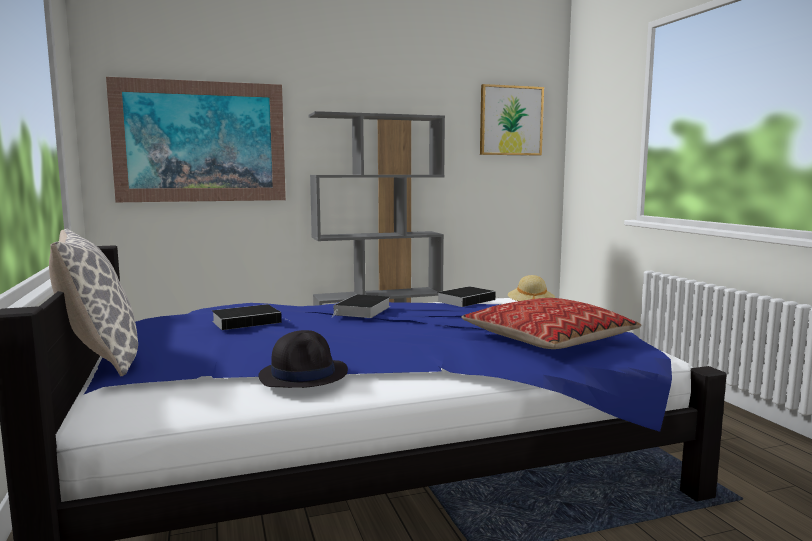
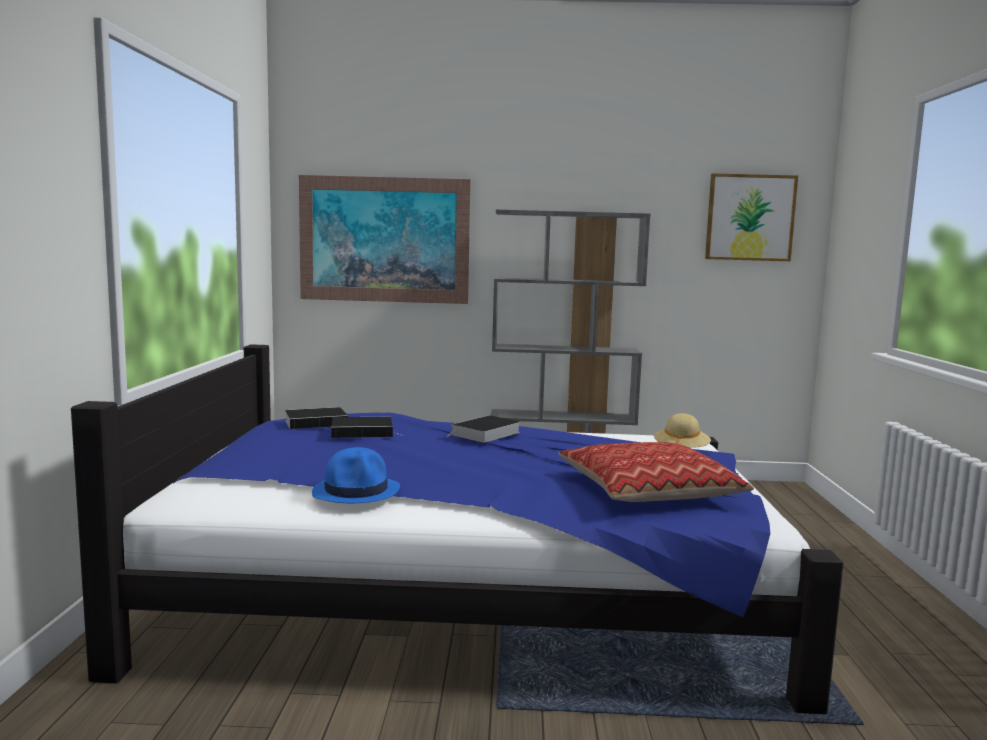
camera: 20 degrees right, 0 degrees up
pillow [49,229,138,377] -> none
black hat [258,330,348,388] -> blue hat [312,447,400,503]
book [437,286,496,307] -> book moved to [285,407,348,429]

